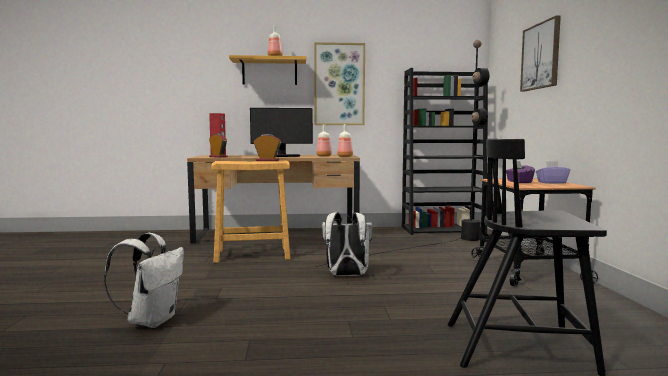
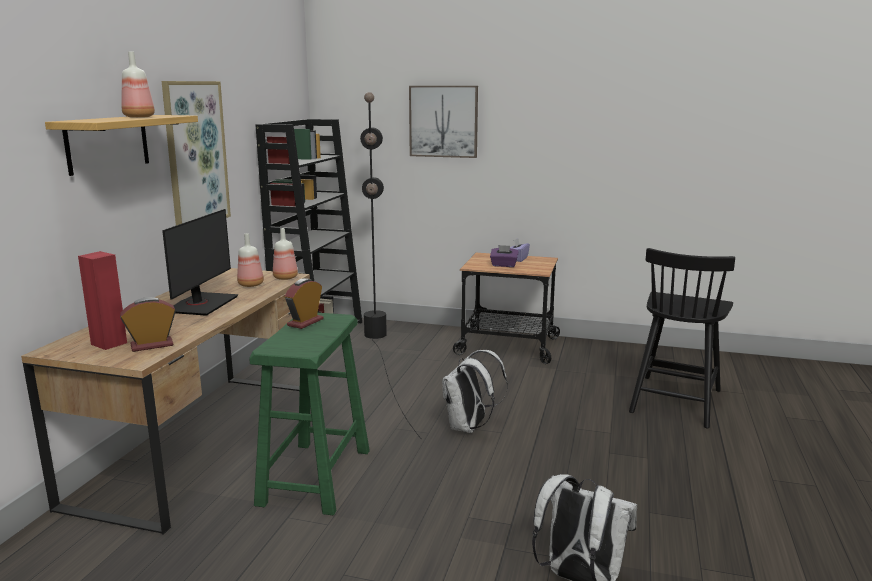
camera: 70 degrees left, 10 degrees up
beige stool [212,160,290,263] -> green stool [249,313,370,515]

